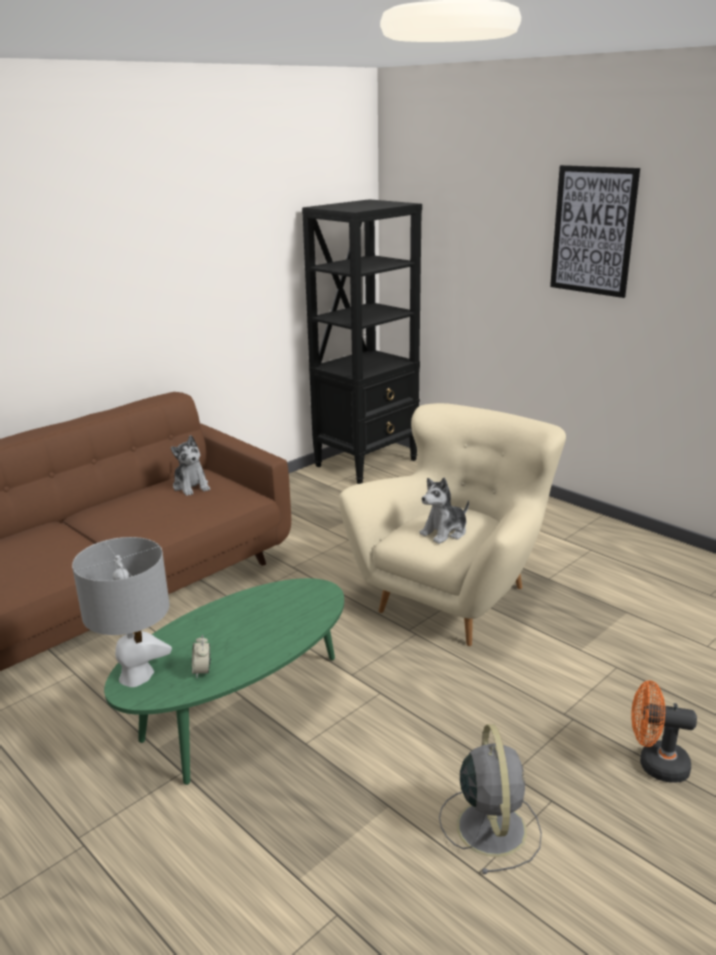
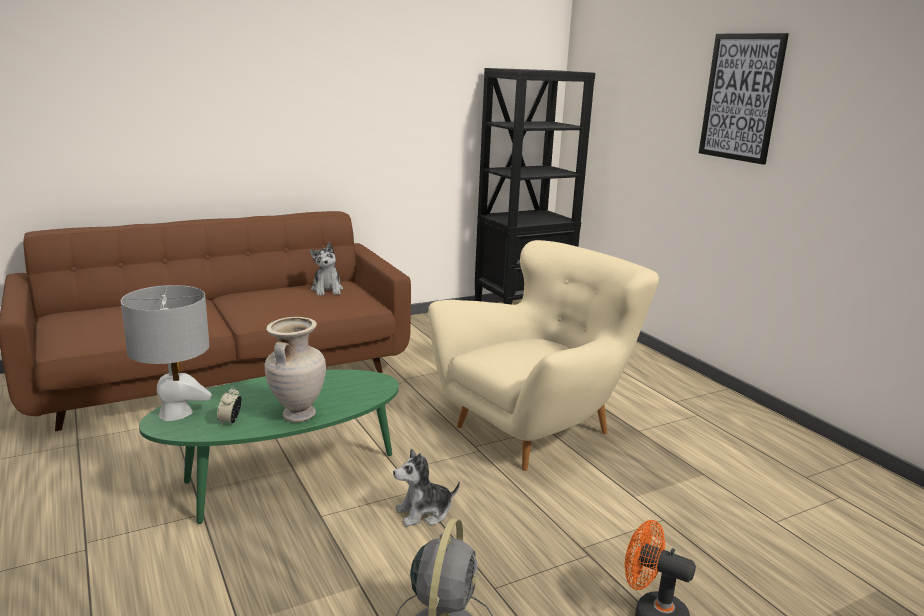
camera: 15 degrees right, 5 degrees down
plush toy [419,477,469,544] -> plush toy moved to [393,448,460,527]
none -> beige vase [265,317,326,422]

